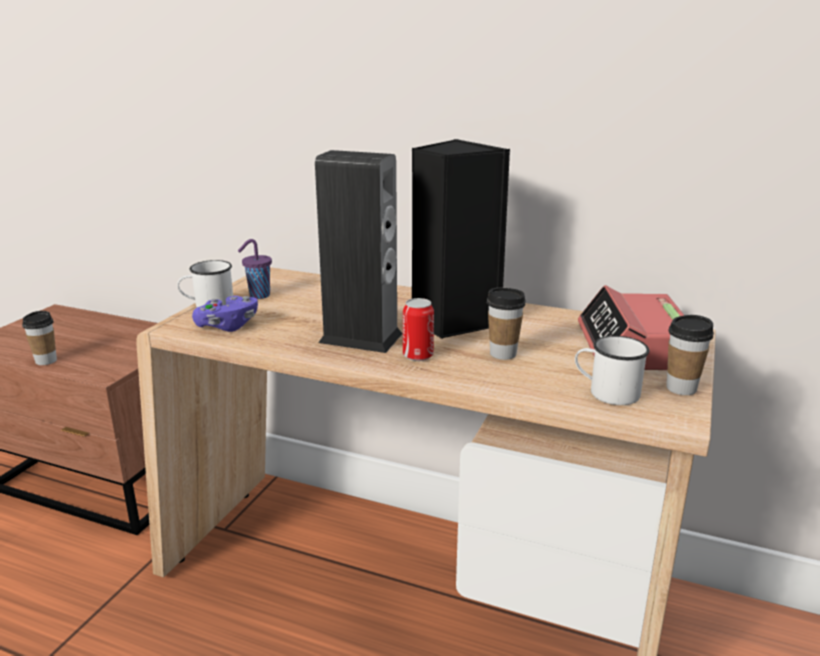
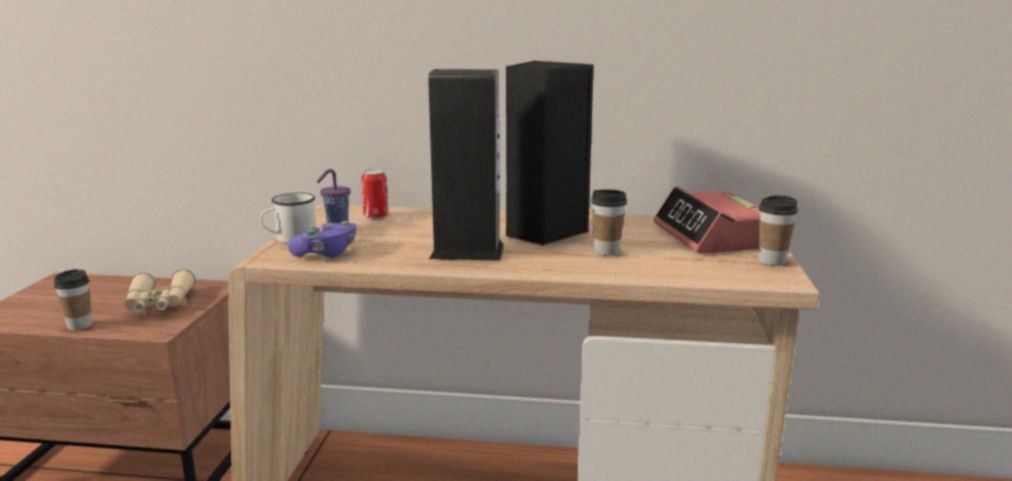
camera: 15 degrees left, 5 degrees down
can [403,298,434,361] -> can moved to [361,169,389,219]
white mug [575,336,649,405] -> none
none -> beige binoculars [124,269,195,312]

